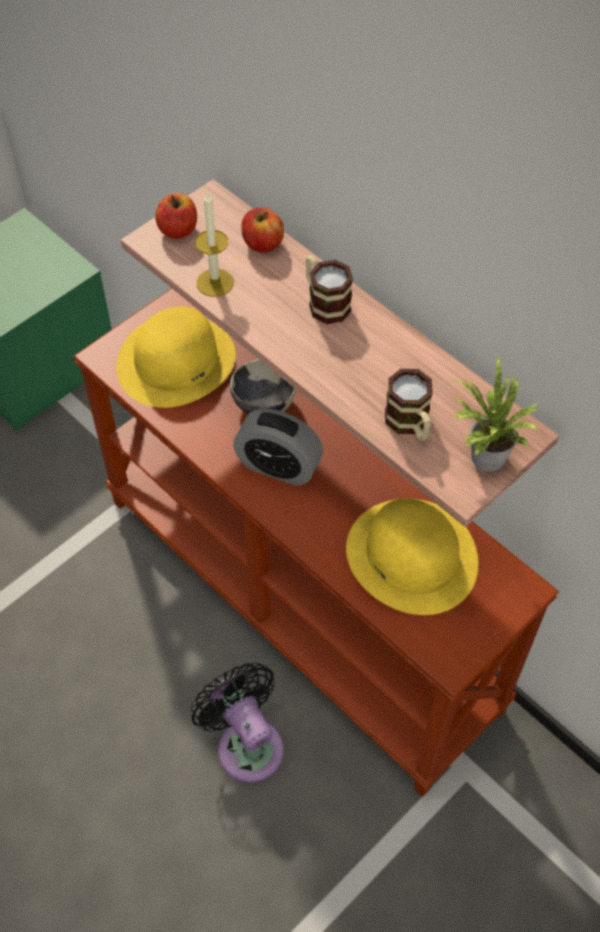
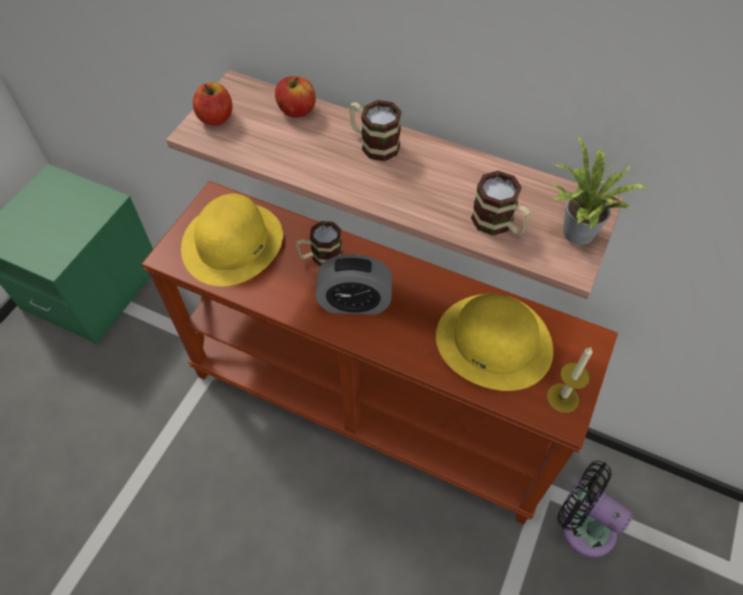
camera: 20 degrees left, 0 degrees up
black fan [191,663,284,783] -> black fan moved to [557,461,633,558]
candle [195,191,234,297] -> candle moved to [547,347,592,413]
bowl [230,359,296,414] -> mug [296,221,343,266]

